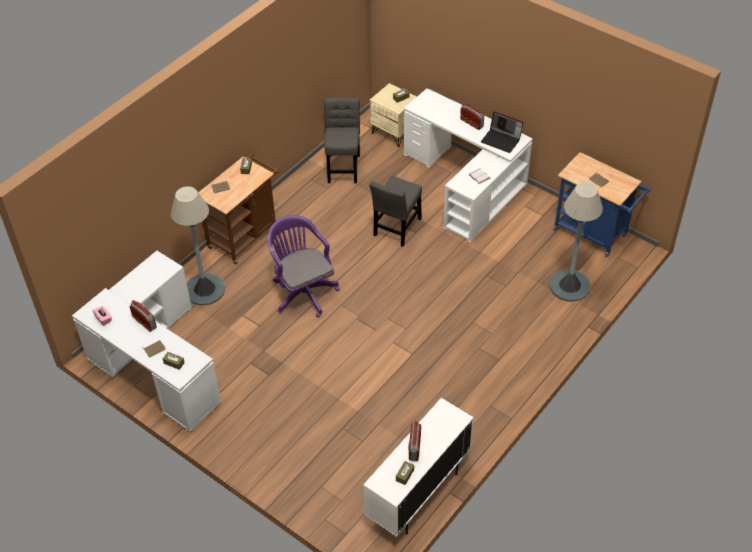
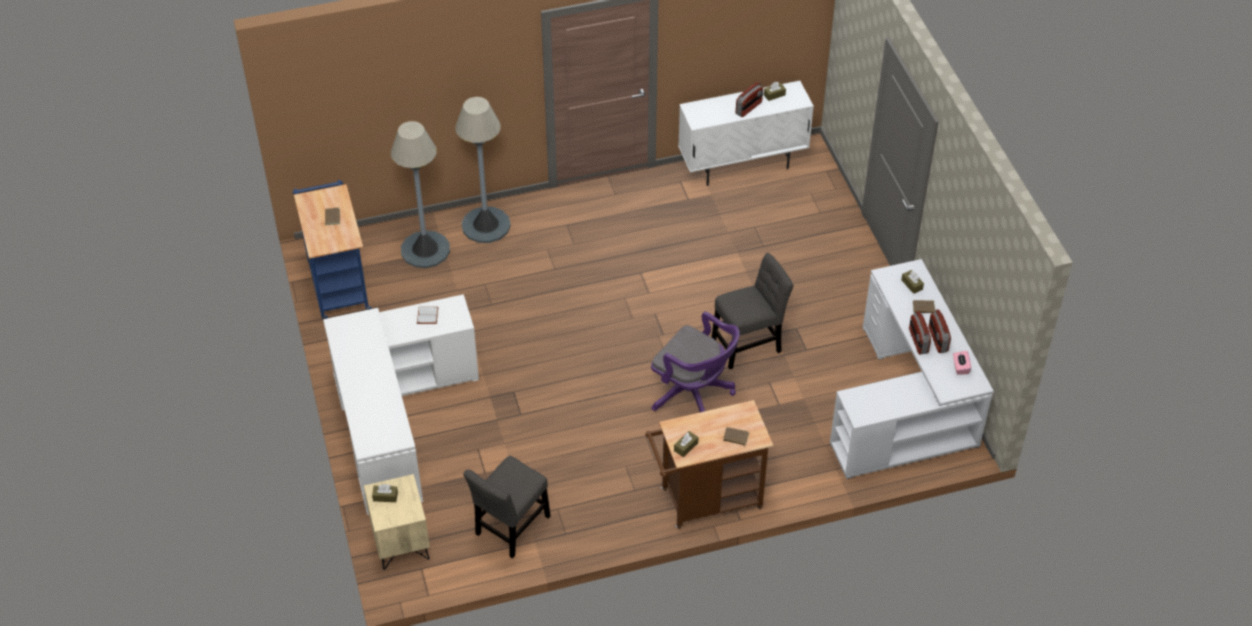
camera: 145 degrees left, 0 degrees up
grey floor lamp [170,186,225,306] -> grey floor lamp moved to [455,97,511,243]
purple office chair [268,215,340,318] -> purple office chair turned 60 degrees counterclockwise [651,311,740,412]
grey chair [369,176,422,247] -> grey chair moved to [711,253,794,369]
radio [460,102,484,130] -> radio moved to [928,309,951,353]
laptop [481,111,523,153] -> none

